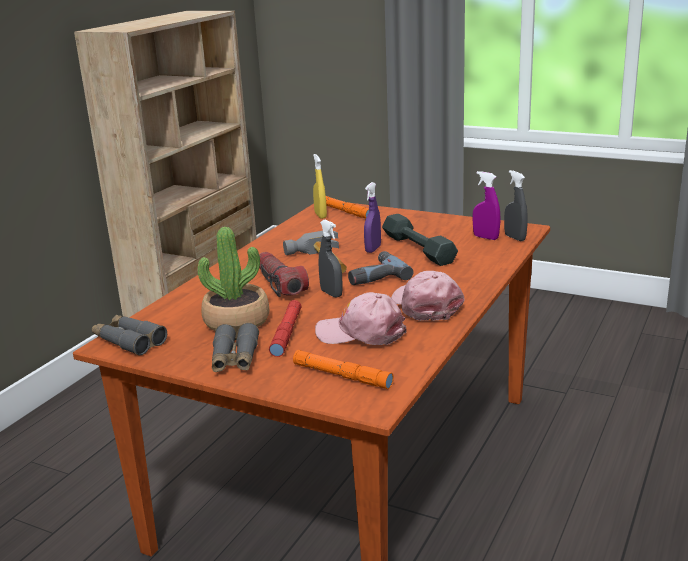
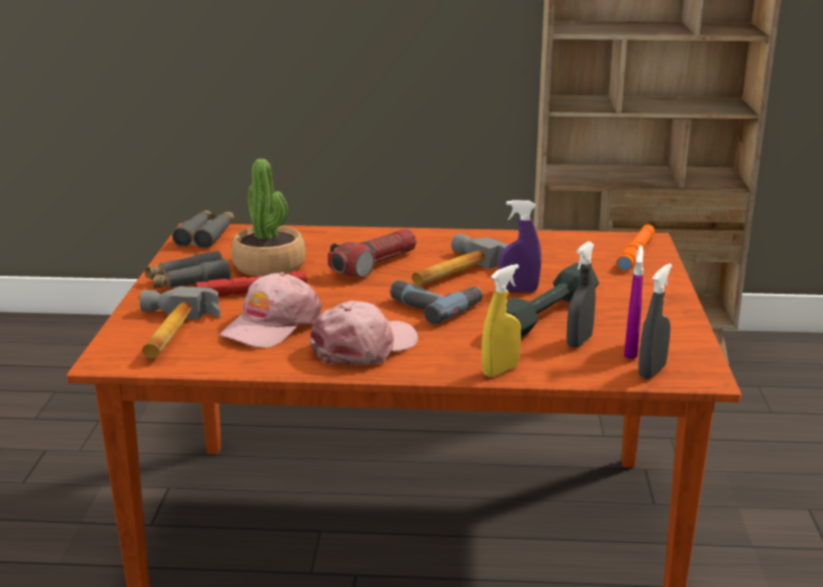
camera: 65 degrees right, 0 degrees up
orange flashlight [293,350,394,389] -> hammer [140,286,220,358]
yellow spray bottle [313,154,327,219] -> yellow spray bottle moved to [482,264,521,377]
pink cap [315,292,407,345] -> pink cap turned 135 degrees counterclockwise [220,272,322,348]
grey spray bottle [318,220,343,298] -> grey spray bottle moved to [567,241,596,348]

